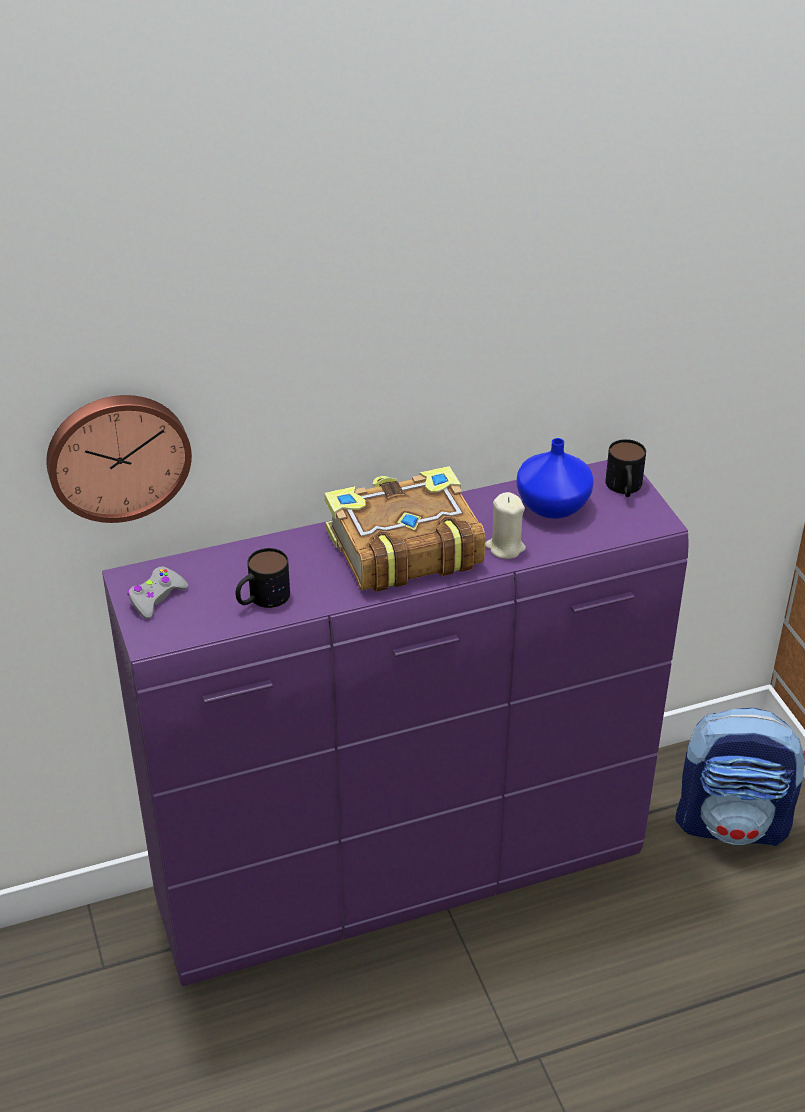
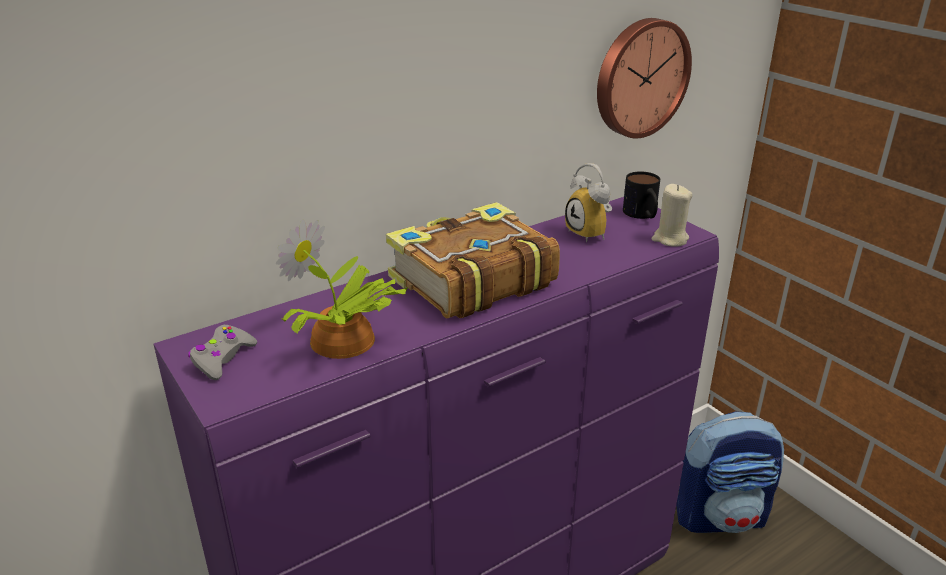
camera: 15 degrees left, 10 degrees down
wall clock [46,395,192,523] -> wall clock moved to [597,18,692,139]
mug [236,548,290,608] -> potted plant [276,219,408,359]
beige candle [485,492,526,559] -> beige candle moved to [652,184,692,247]
blue vase [516,438,594,519] -> alarm clock [565,163,612,242]

